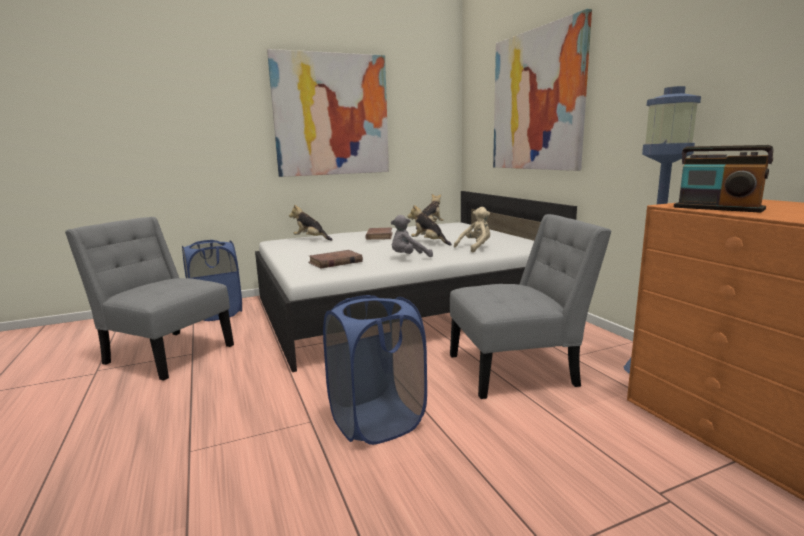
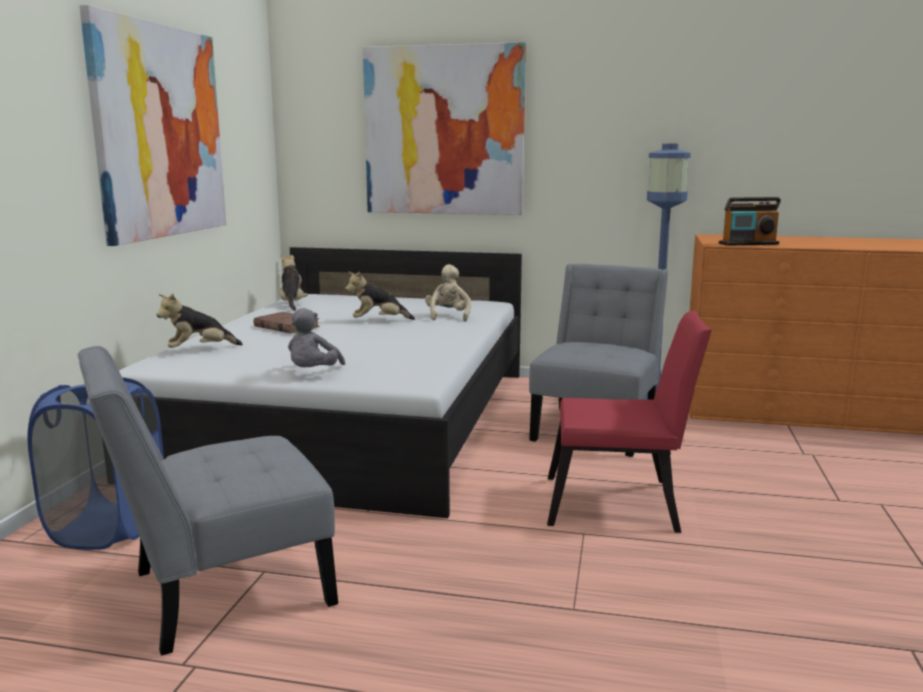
camera: 55 degrees left, 0 degrees up
brown book [308,250,363,269] -> none
blue laundry basket [323,295,427,445] -> red chair [547,311,712,533]
grey plush toy [391,215,433,257] -> grey plush toy moved to [288,308,345,367]

